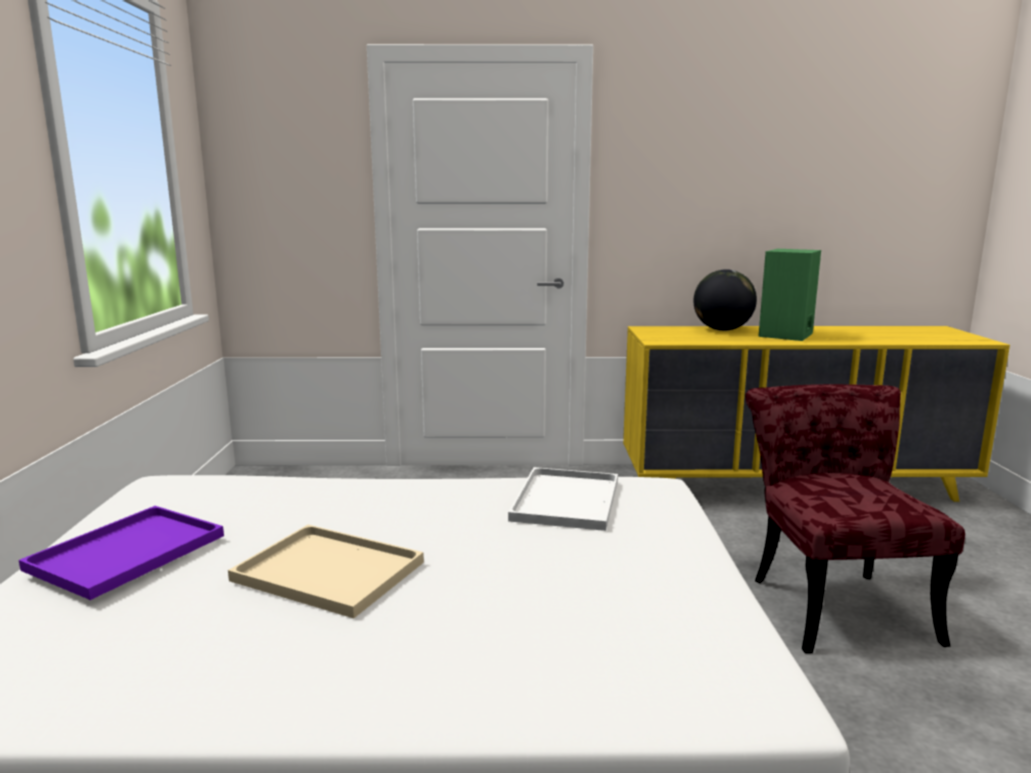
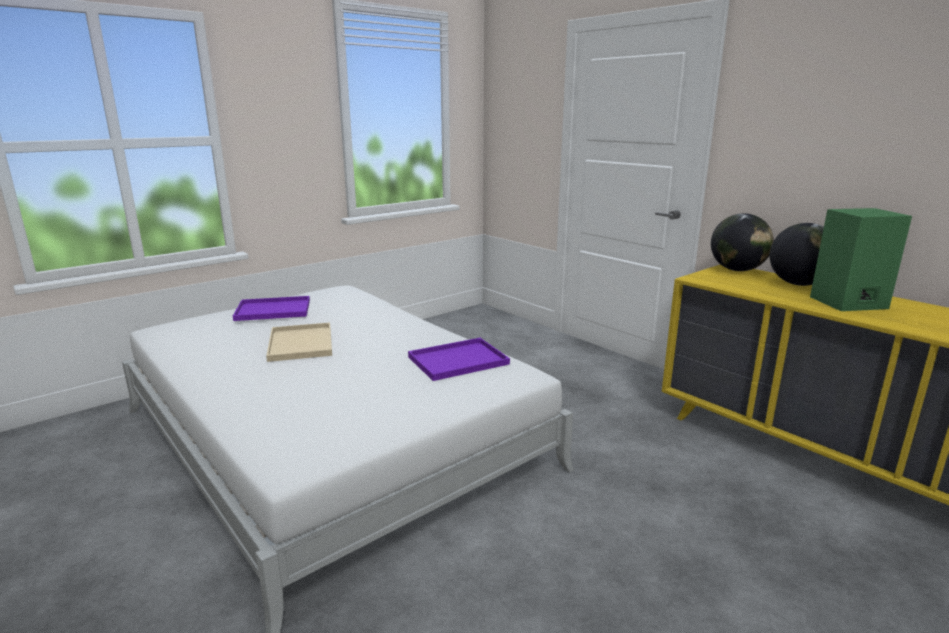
camera: 50 degrees right, 5 degrees up
white tray [508,467,618,531] -> purple tray [408,338,510,381]
red chair [745,384,965,653] -> none
none -> globe [711,213,774,271]

